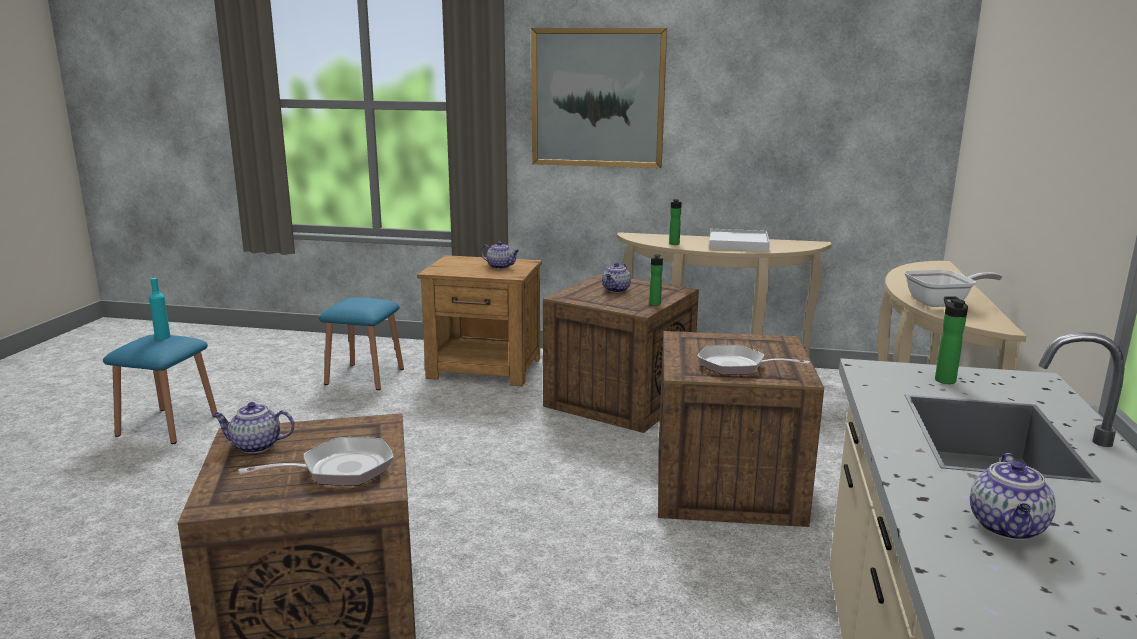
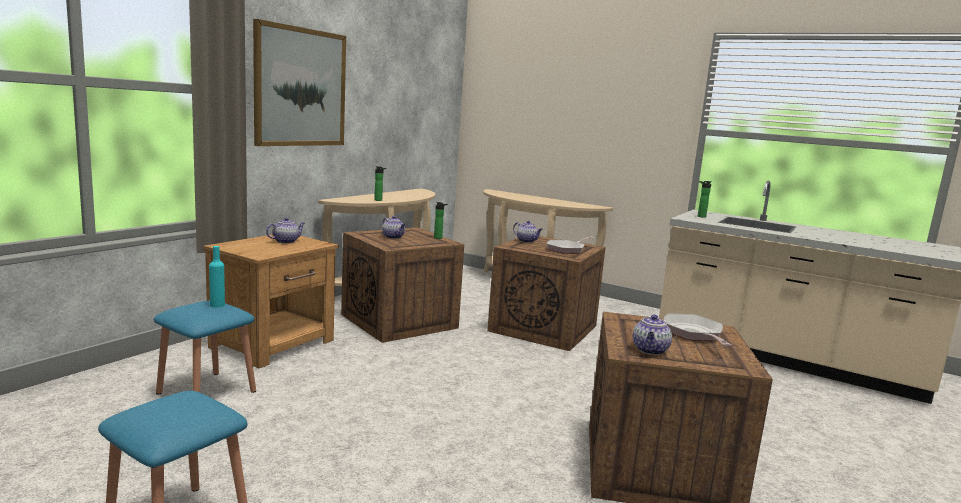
camera: 70 degrees left, 5 degrees down
turquoise bottle [149,278,170,340] -> turquoise bottle moved to [209,246,225,308]
white tray [709,229,770,252] -> none
frying pan [904,270,1002,307] -> none
teapot [970,453,1056,540] -> teapot moved to [513,221,543,243]

